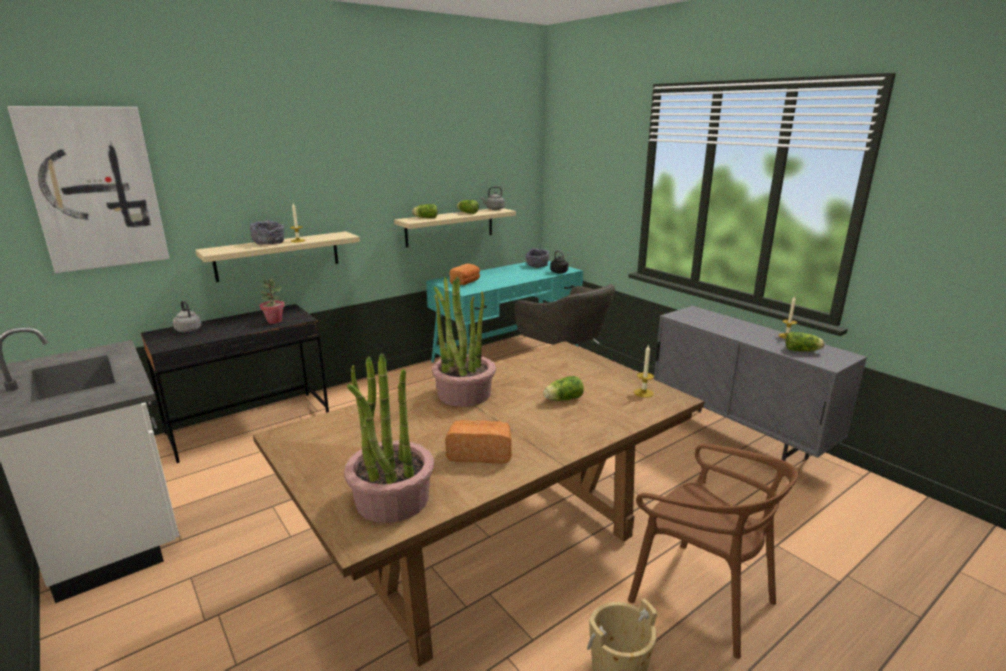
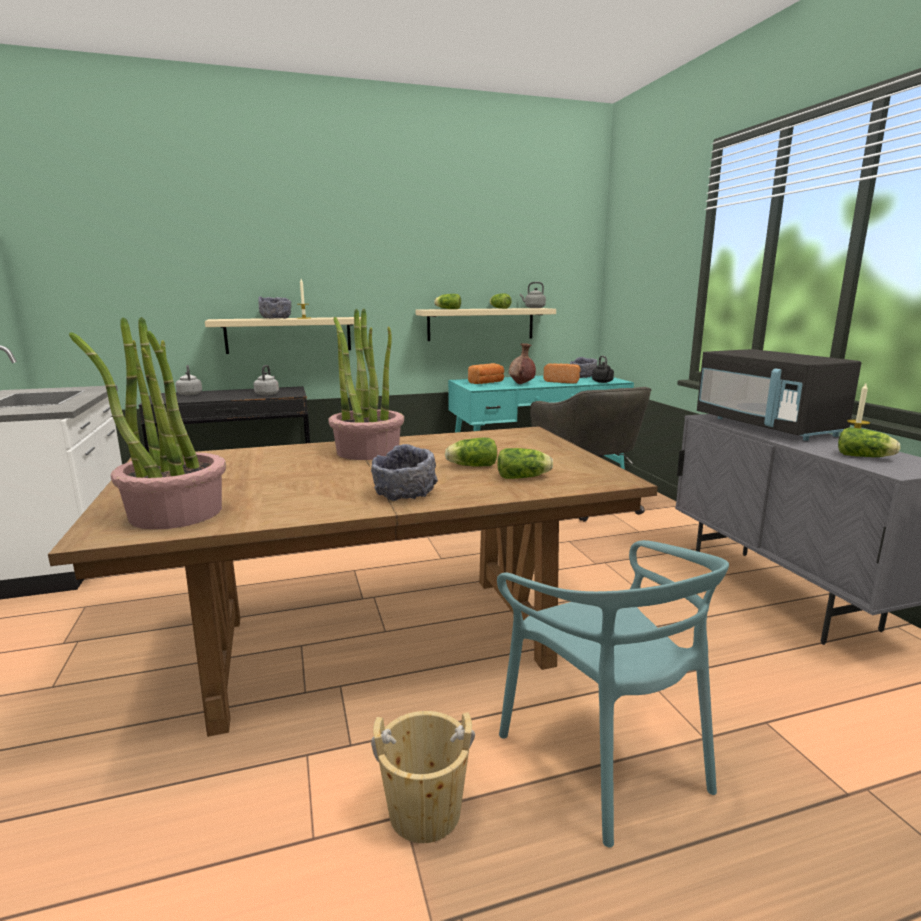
camera: 20 degrees right, 5 degrees down
picture [7,106,170,273] -> none
potted plant [260,279,285,324] -> grey kettle [254,365,279,396]
bread [445,420,512,464] -> bread moved to [543,363,581,383]
brown chair [628,444,798,659] -> turquoise chair [497,540,729,847]
candle [634,344,654,398] -> none
none -> grey bowl [371,444,438,501]
none -> lettuce [497,448,553,479]
none -> brown vase [509,343,536,384]
none -> black microwave [697,349,861,441]

